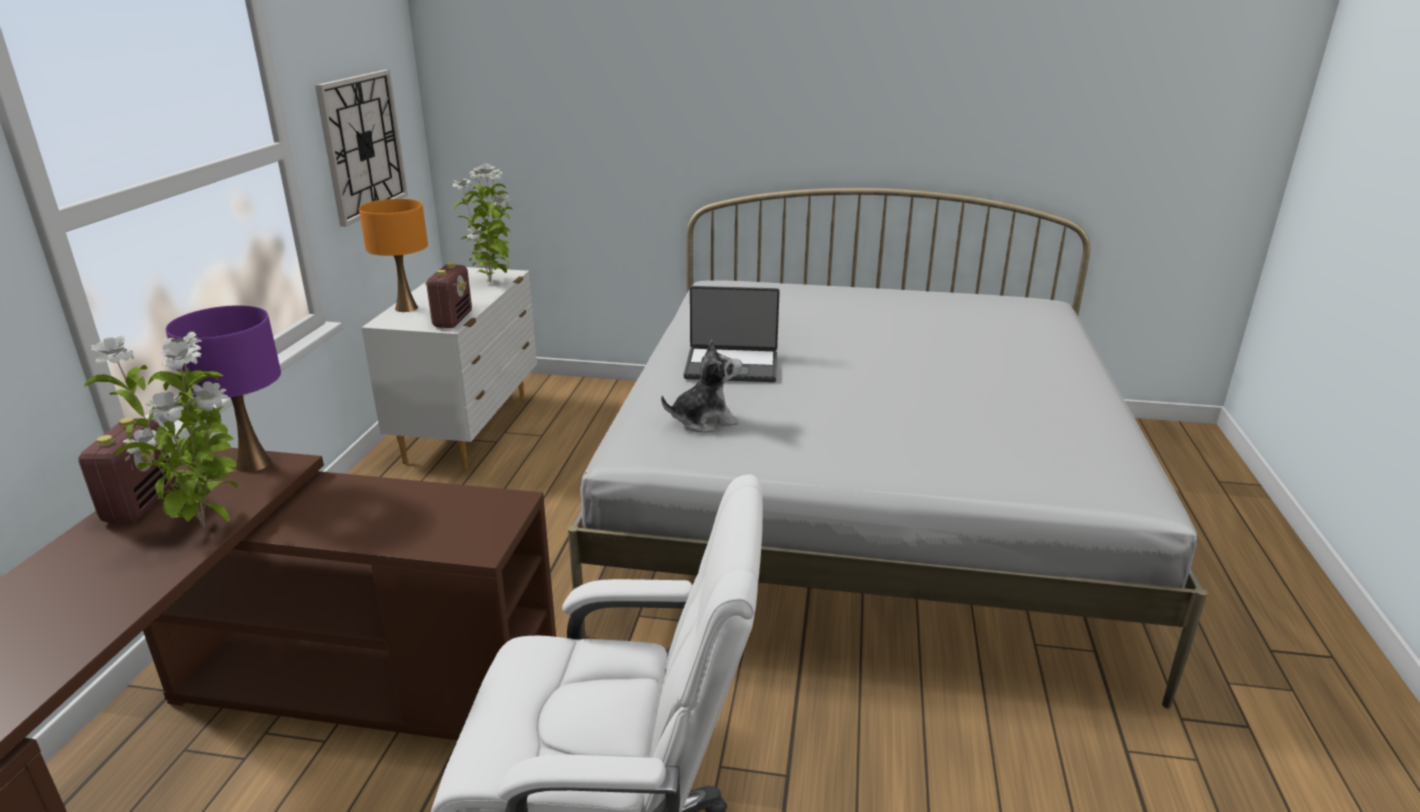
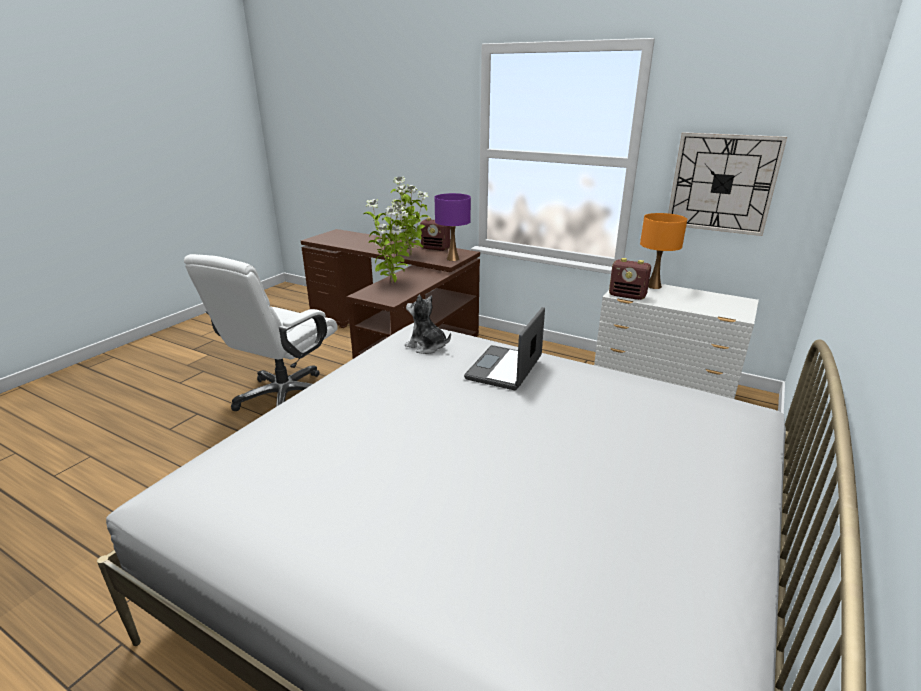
camera: 110 degrees right, 0 degrees up
potted plant [452,164,513,283] -> potted plant moved to [364,199,413,283]
plush toy [661,340,742,432] -> plush toy turned 120 degrees clockwise [405,295,451,354]

